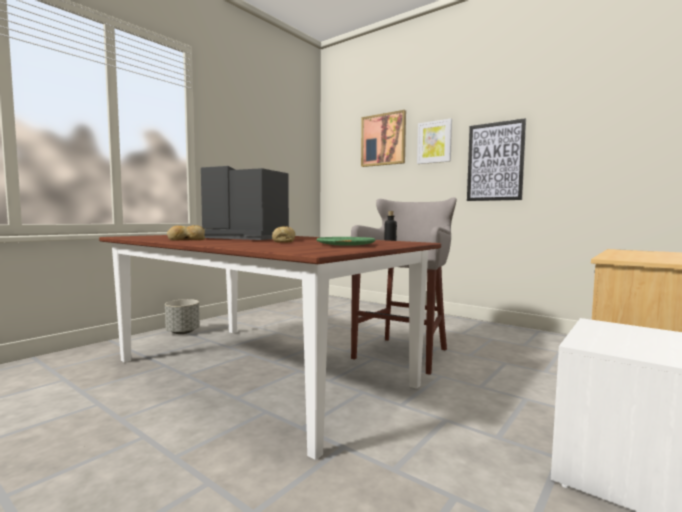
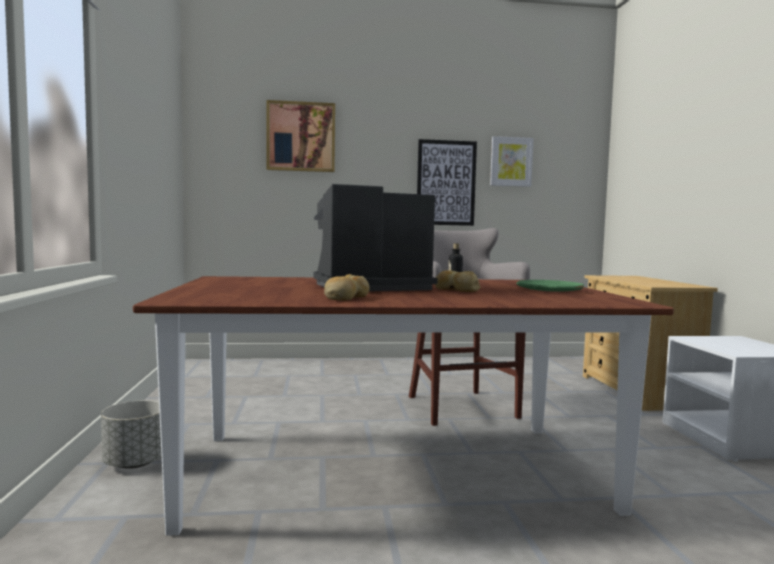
camera: 45 degrees left, 0 degrees up
picture [417,119,452,164] -> picture moved to [490,136,534,187]

